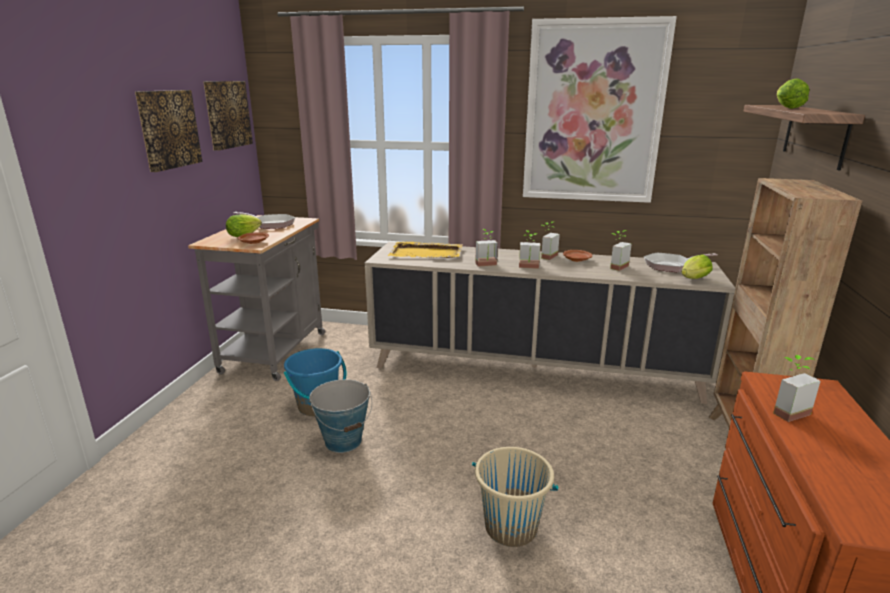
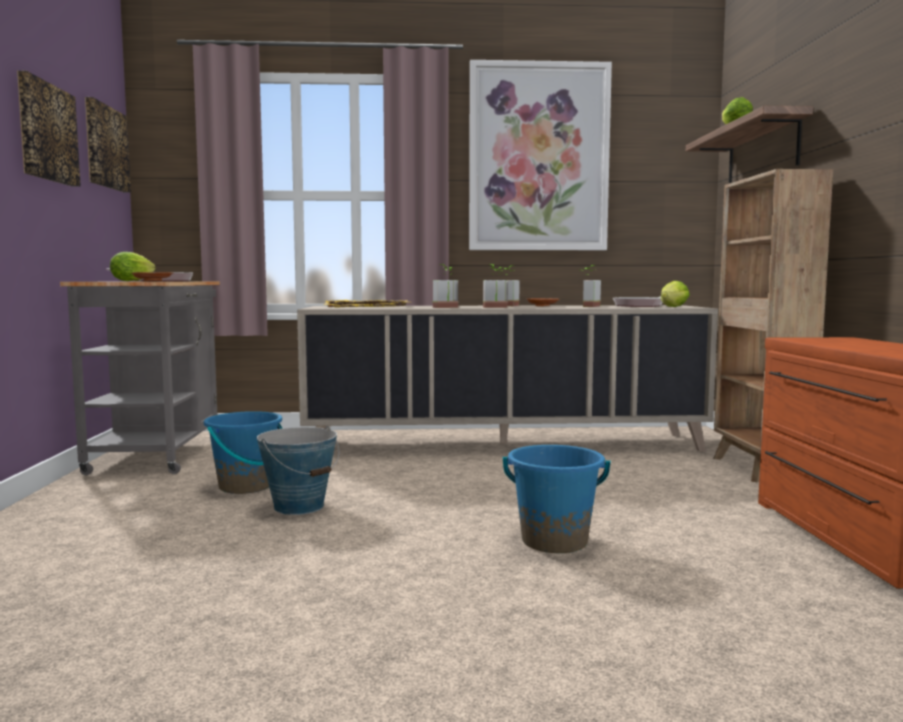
camera: 15 degrees left, 15 degrees down
beige bucket [472,447,558,547] -> blue bucket [503,445,610,553]
potted plant [773,355,820,422] -> none

